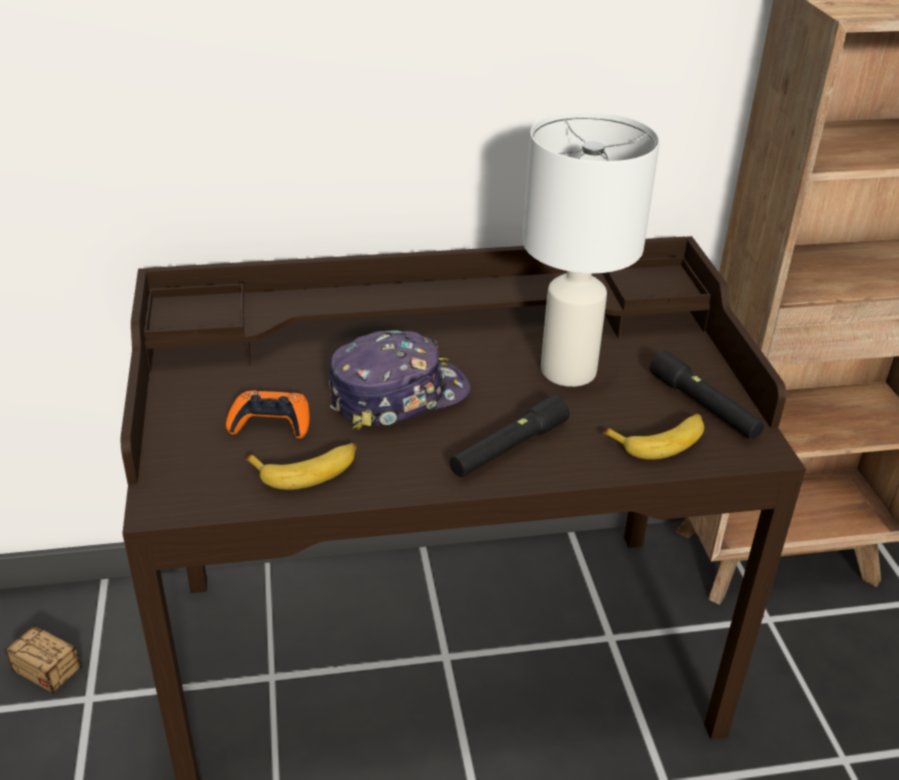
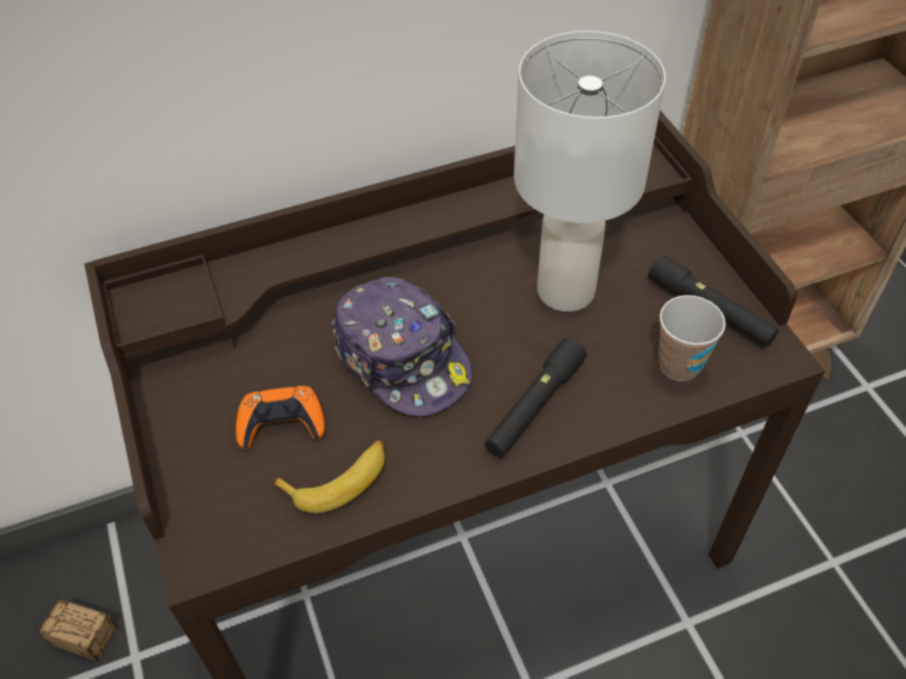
camera: 10 degrees left, 15 degrees up
cap [329,330,471,431] -> cap turned 90 degrees clockwise [332,277,472,416]
banana [603,414,704,460] -> cup [658,295,726,381]

